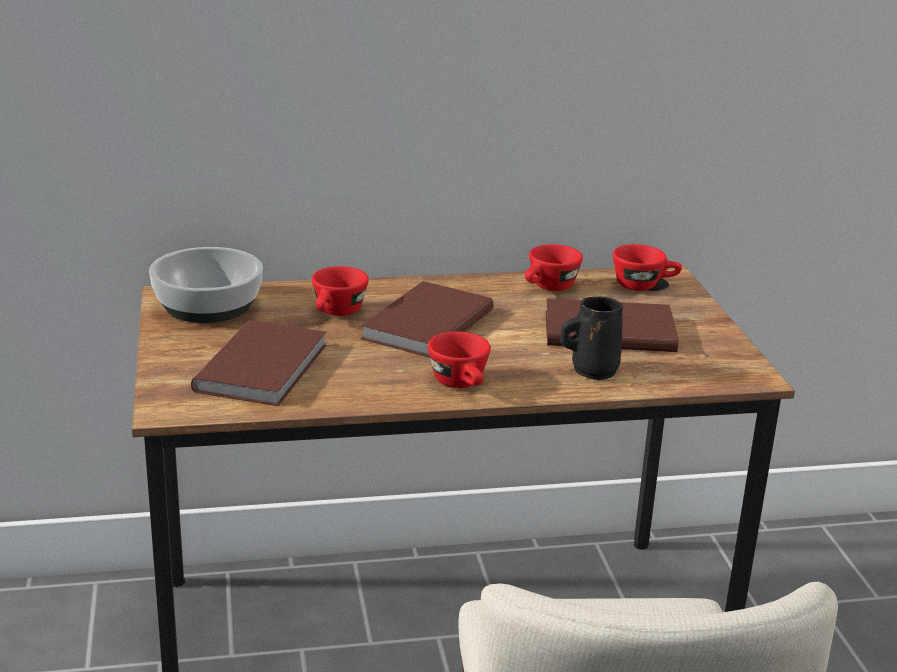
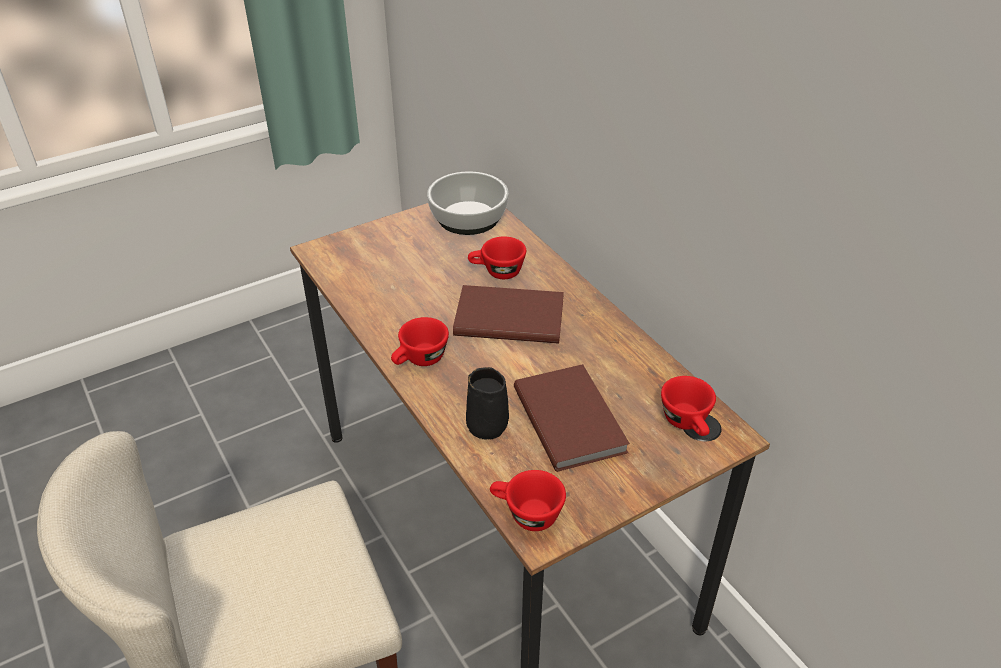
camera: 70 degrees right, 15 degrees up
brown book [191,320,327,406] -> none
red cup [525,244,583,291] -> red cup moved to [490,470,566,531]

